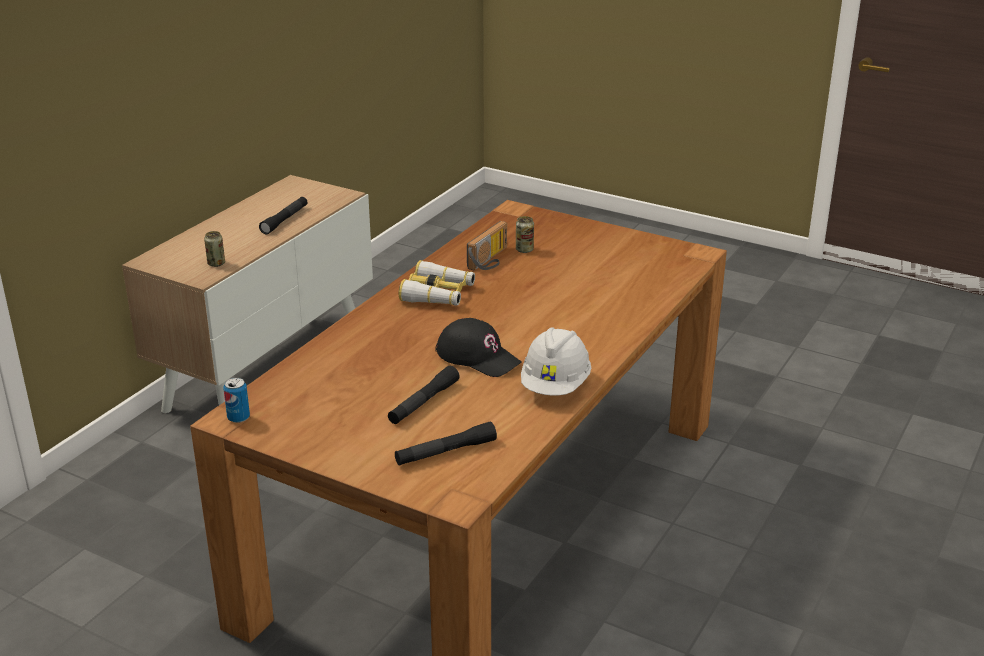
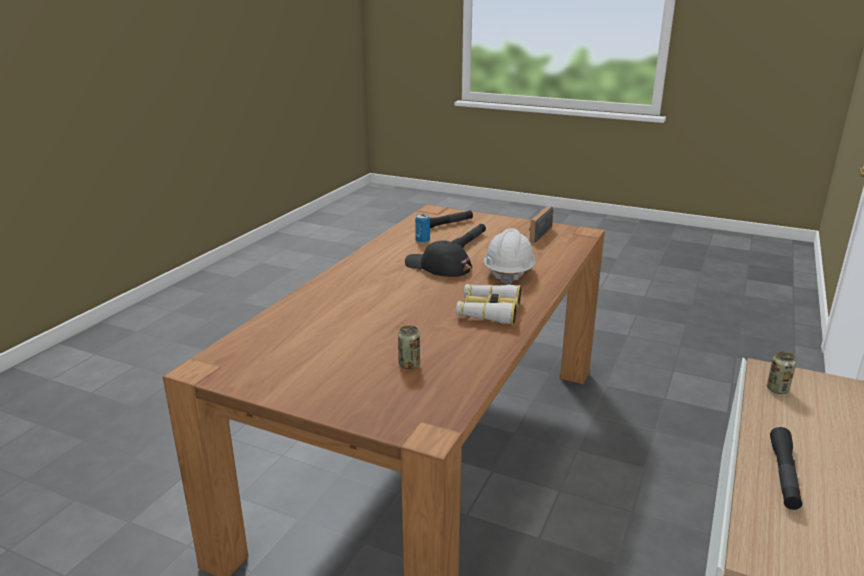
camera: 175 degrees right, 5 degrees down
can [223,378,250,423] -> can moved to [415,214,430,243]
radio [467,221,507,270] -> radio moved to [529,206,554,242]
white hard hat [521,327,591,396] -> white hard hat moved to [484,228,536,285]

